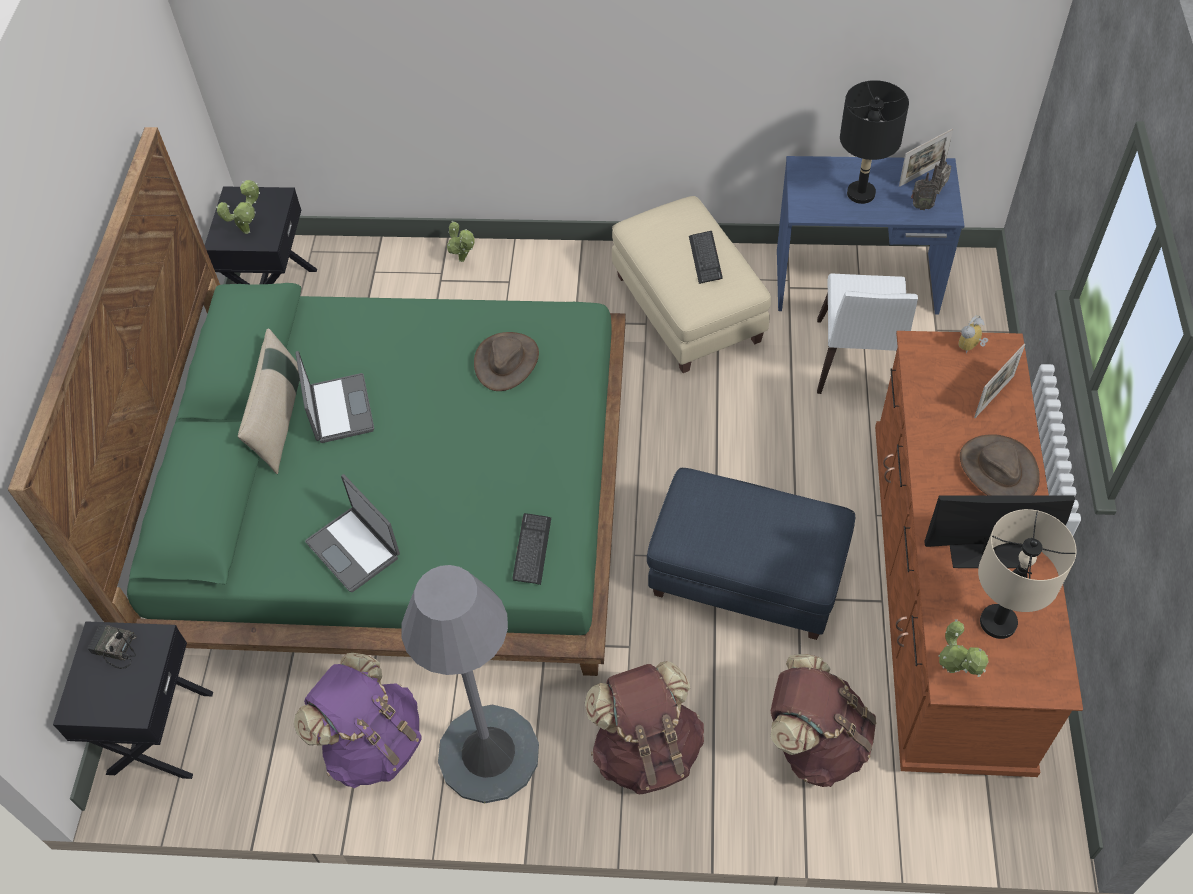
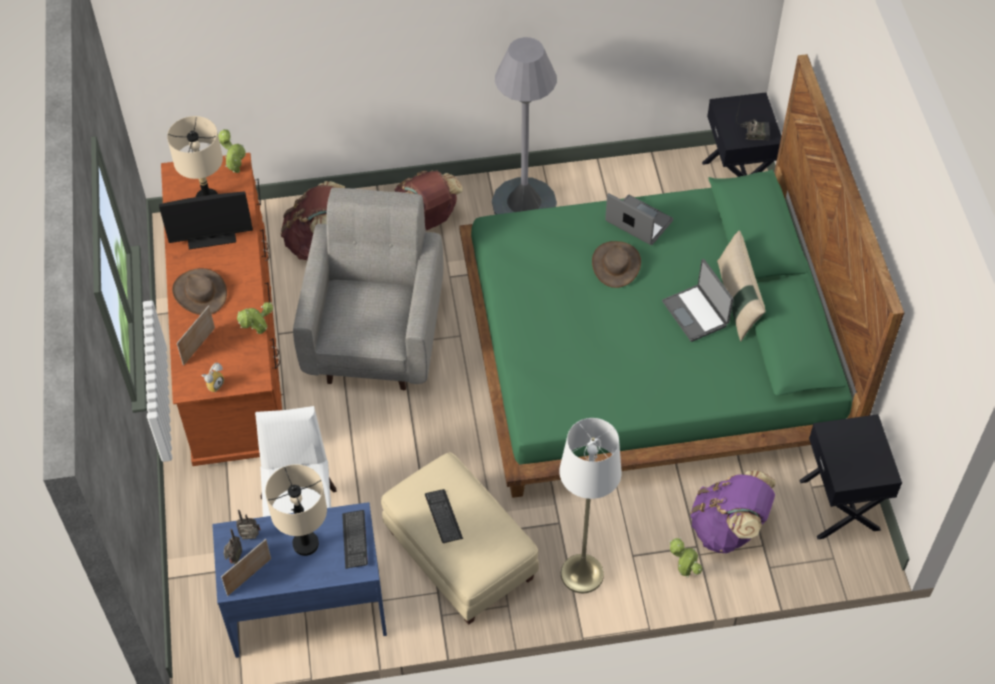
camera: 165 degrees right, 0 degrees up
potted plant [216,180,260,234] -> potted plant moved to [237,302,273,334]
purple backpack [294,653,422,788] -> purple backpack moved to [690,470,776,553]
brown hat [474,332,539,391] -> brown hat moved to [592,241,641,288]
keyboard [512,513,551,585] -> keyboard moved to [342,510,368,569]
blue ottoman [647,468,855,640] -> grey armchair [293,188,443,390]
black table lamp [840,80,909,204] -> beige table lamp [265,464,327,556]
none -> white floor lamp [559,418,622,593]

